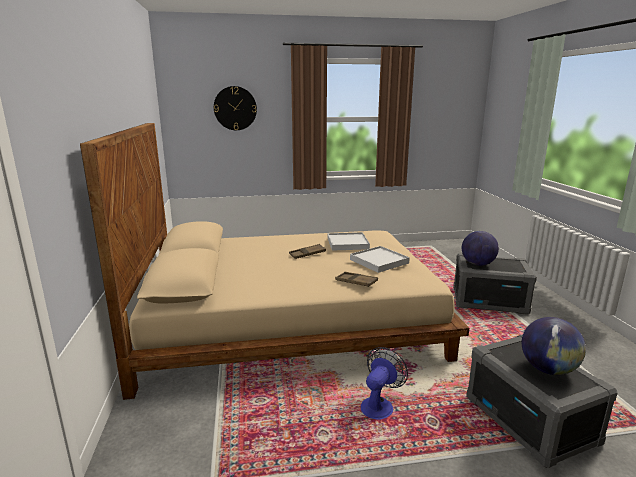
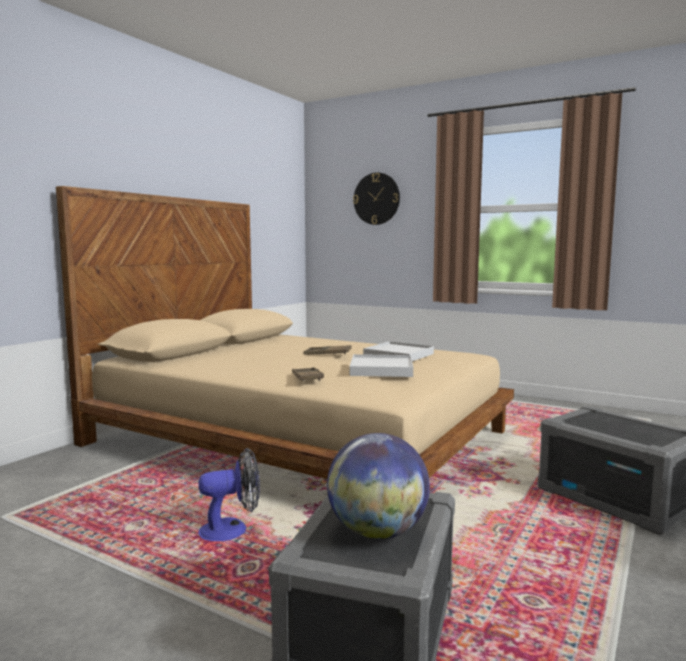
camera: 40 degrees right, 10 degrees down
globe [462,231,499,266] -> none

